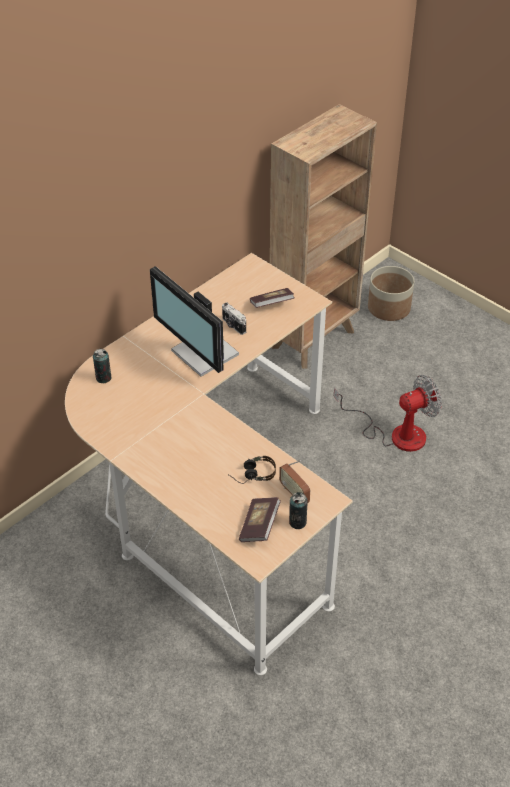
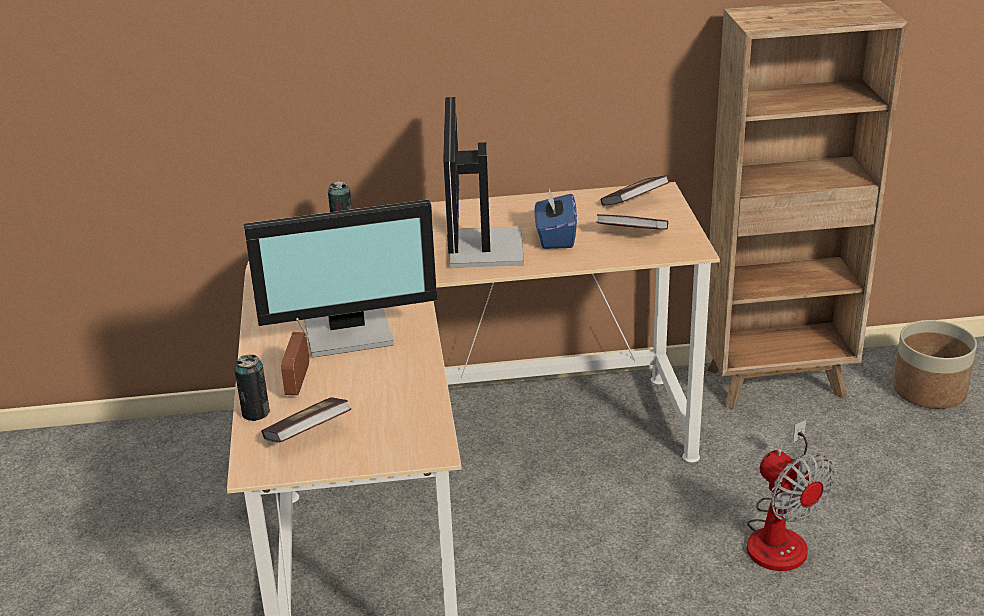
camera: 40 degrees right, 15 degrees down
camera [222,303,246,335] -> blue tissue box [535,188,577,249]
headphones [229,456,276,484] -> none
radio [279,460,310,503] -> radio moved to [281,318,309,396]
can [289,492,308,529] -> can moved to [234,355,270,421]
fan [334,375,442,452] -> fan turned 45 degrees clockwise [747,420,834,571]
none -> monitor [244,200,437,358]
none -> book [601,175,670,206]

